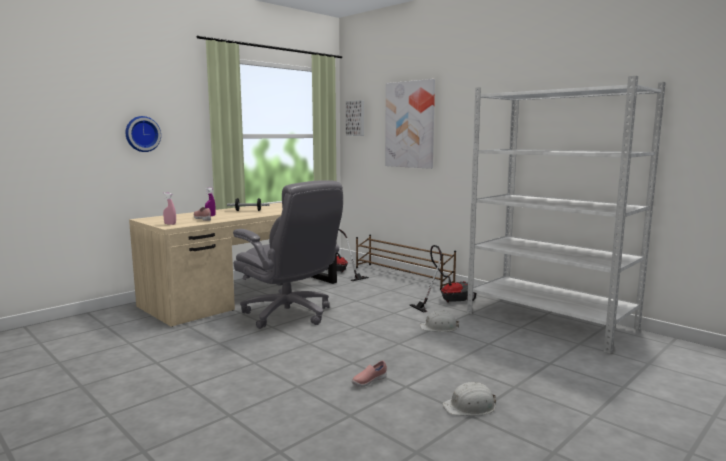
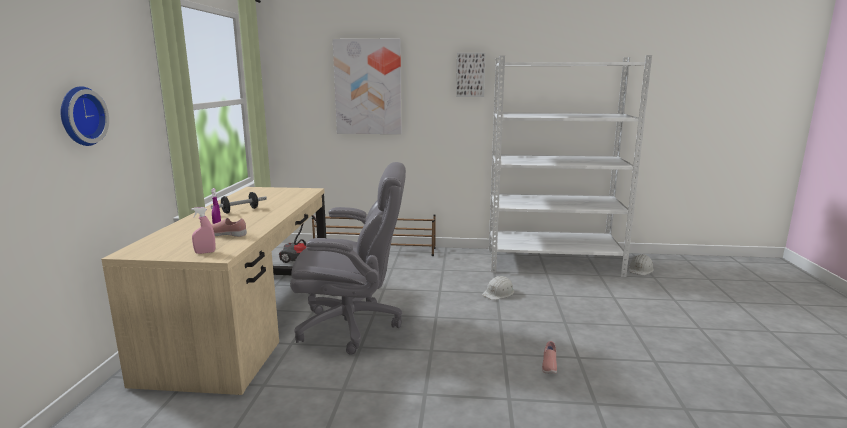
camera: 40 degrees left, 5 degrees up
picture [346,100,364,136] -> picture moved to [456,53,486,97]
vacuum cleaner [409,245,476,313] -> none
white hard hat [442,382,496,416] -> white hard hat moved to [629,254,654,275]

